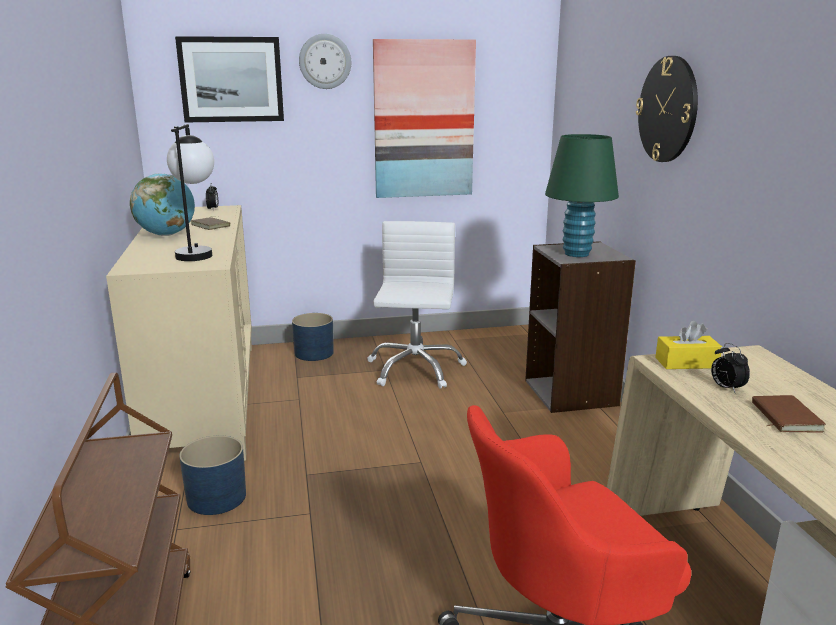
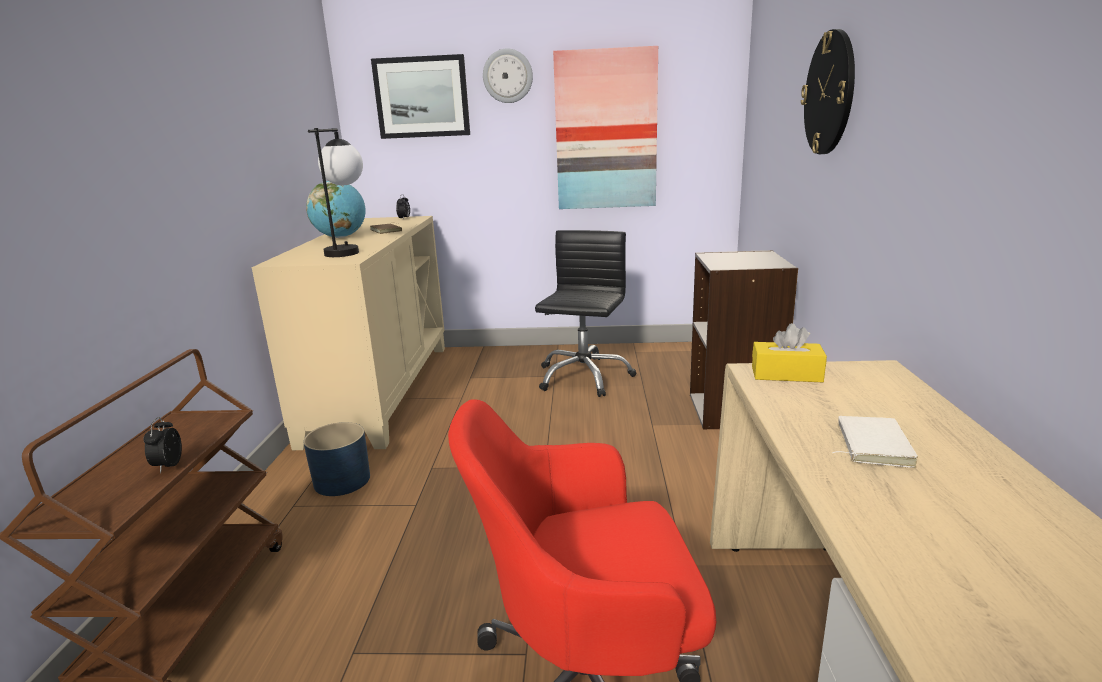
camera: 15 degrees right, 0 degrees up
blue planter [292,313,334,361] -> none
white office chair [367,221,467,389] -> black office chair [535,230,637,397]
green table lamp [545,134,619,257] -> none
alarm clock [711,343,750,393] -> alarm clock moved to [143,417,182,473]
brown book [752,395,826,433] -> white book [832,416,918,468]

